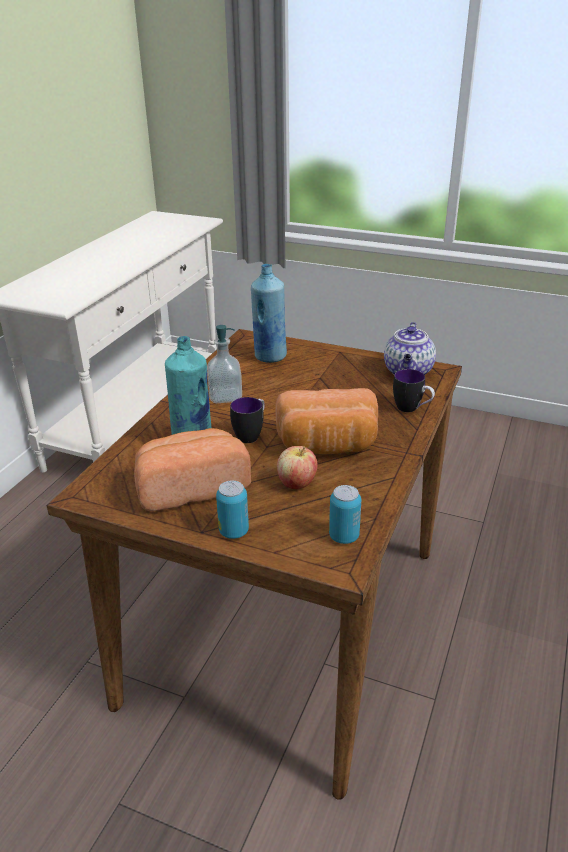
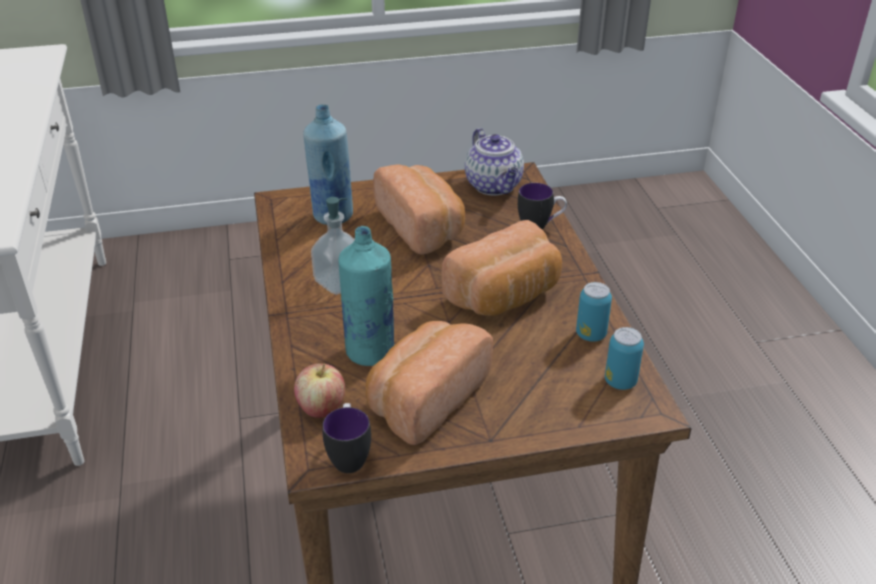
camera: 35 degrees left, 5 degrees up
can [216,480,249,539] -> can moved to [576,282,612,342]
mug [230,397,265,443] -> mug moved to [322,403,371,473]
apple [277,446,318,489] -> apple moved to [294,363,345,418]
none -> bread [373,164,465,255]

